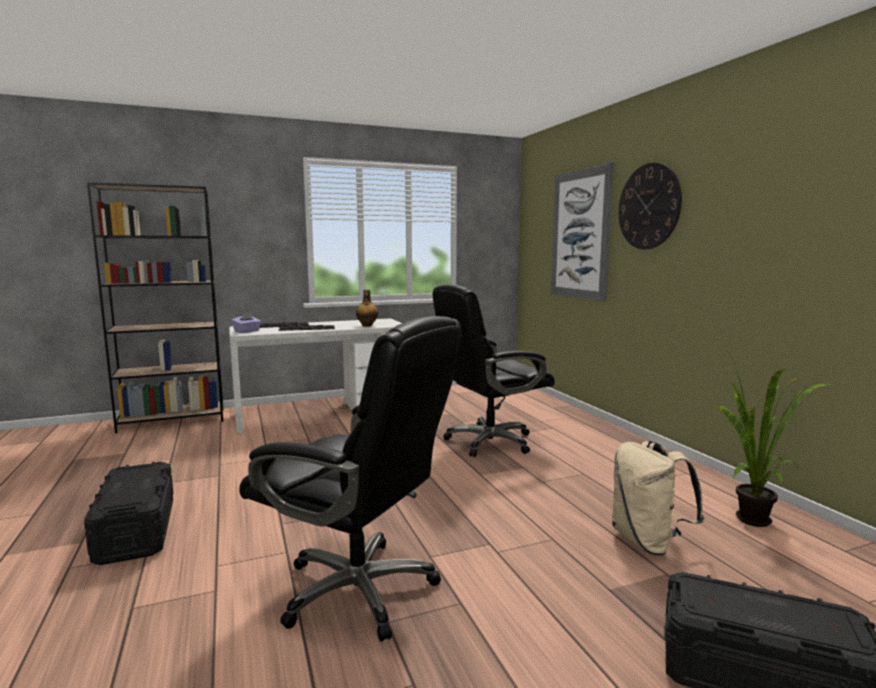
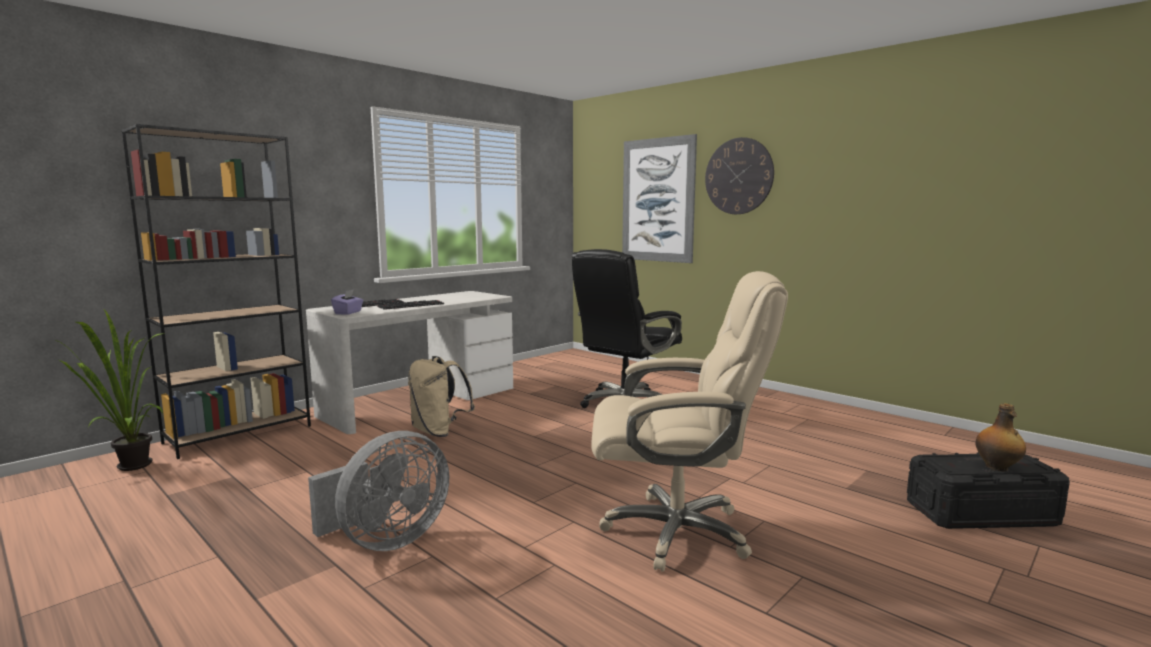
camera: 25 degrees left, 0 degrees up
black storage box [84,462,173,565] -> grey fan [308,431,450,551]
black office chair [239,316,462,642] -> beige office chair [591,271,788,572]
bottle [356,290,378,326] -> bottle moved to [975,403,1026,471]
beige backpack [612,441,704,556] -> beige backpack moved to [408,356,475,437]
potted plant [716,348,831,527] -> potted plant moved to [56,309,165,471]

